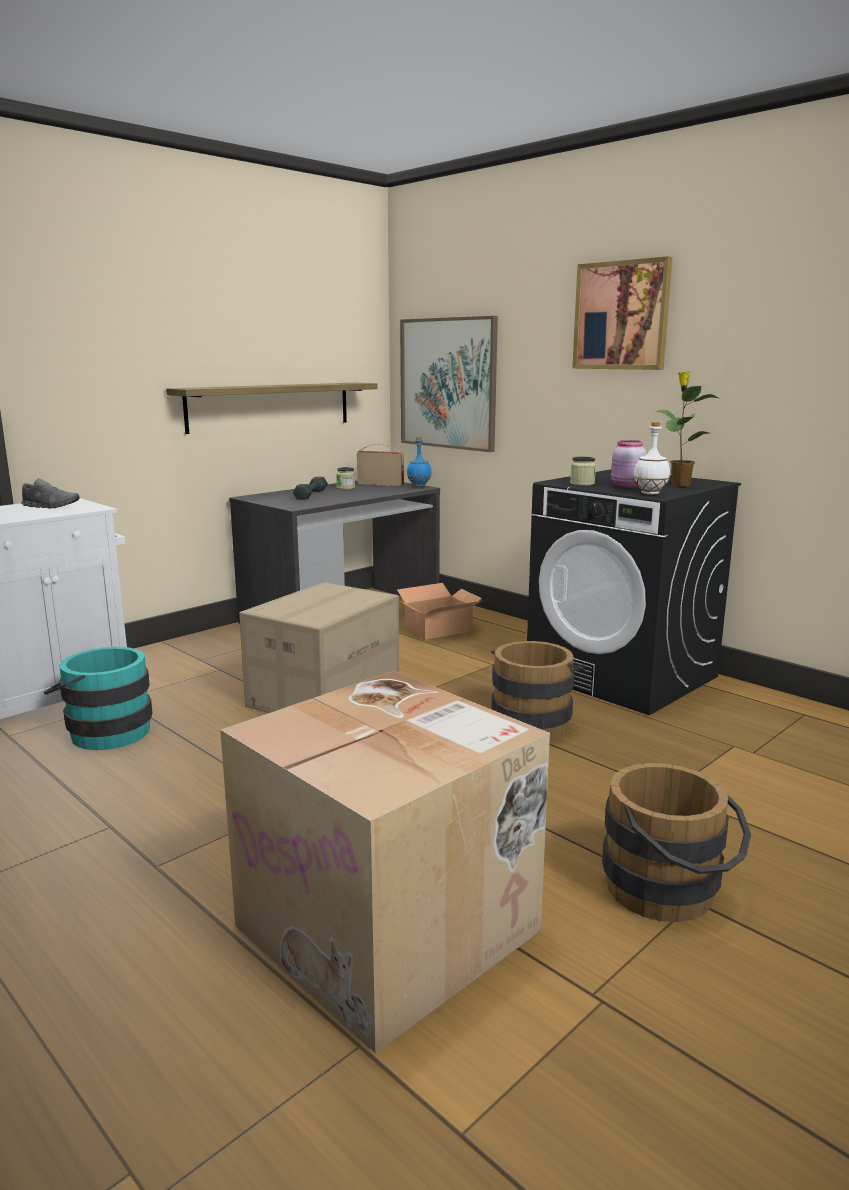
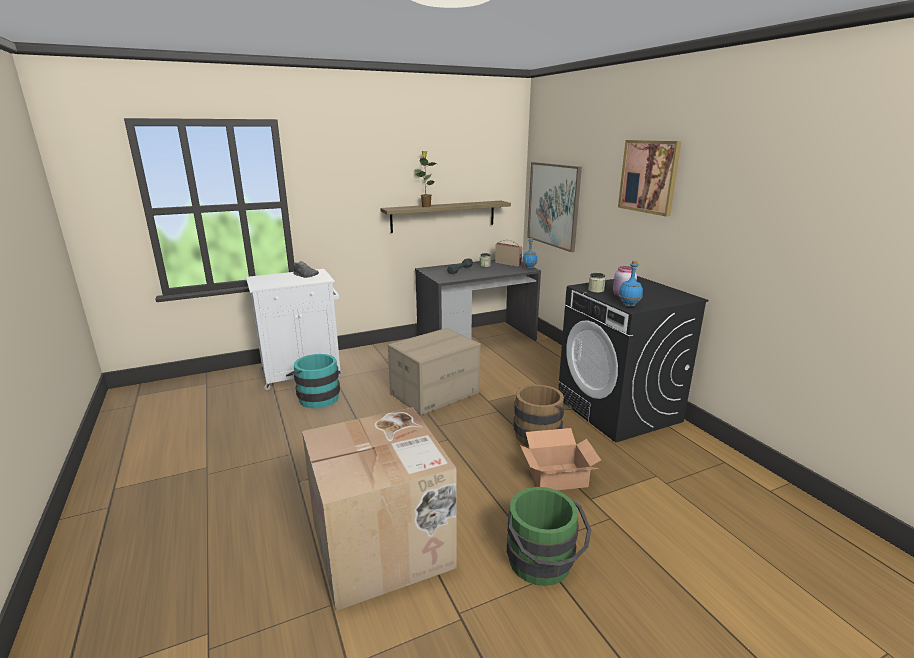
camera: 20 degrees right, 5 degrees up
cardboard box [397,583,482,640] -> cardboard box moved to [520,428,601,490]
brown bucket [602,763,751,922] -> green bucket [507,487,591,586]
white bottle [633,422,670,495] -> blue bottle [618,261,643,307]
potted plant [655,371,718,487] -> potted plant moved to [415,151,436,207]

